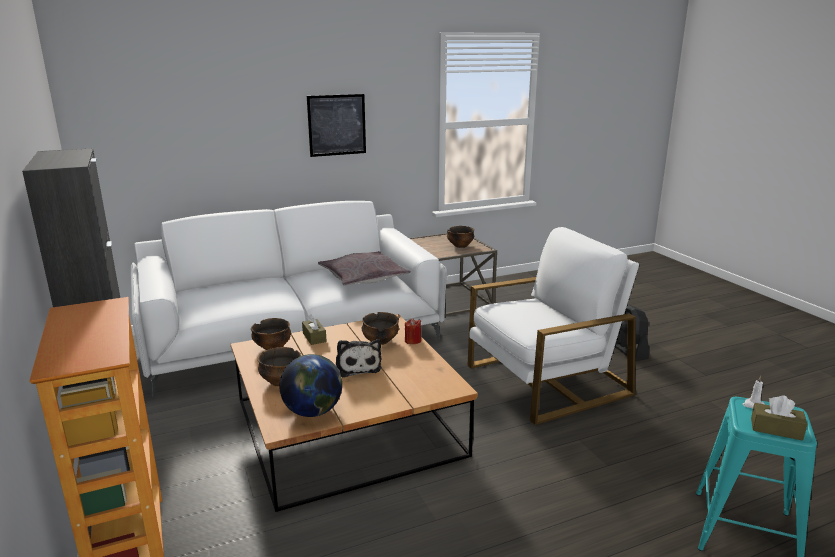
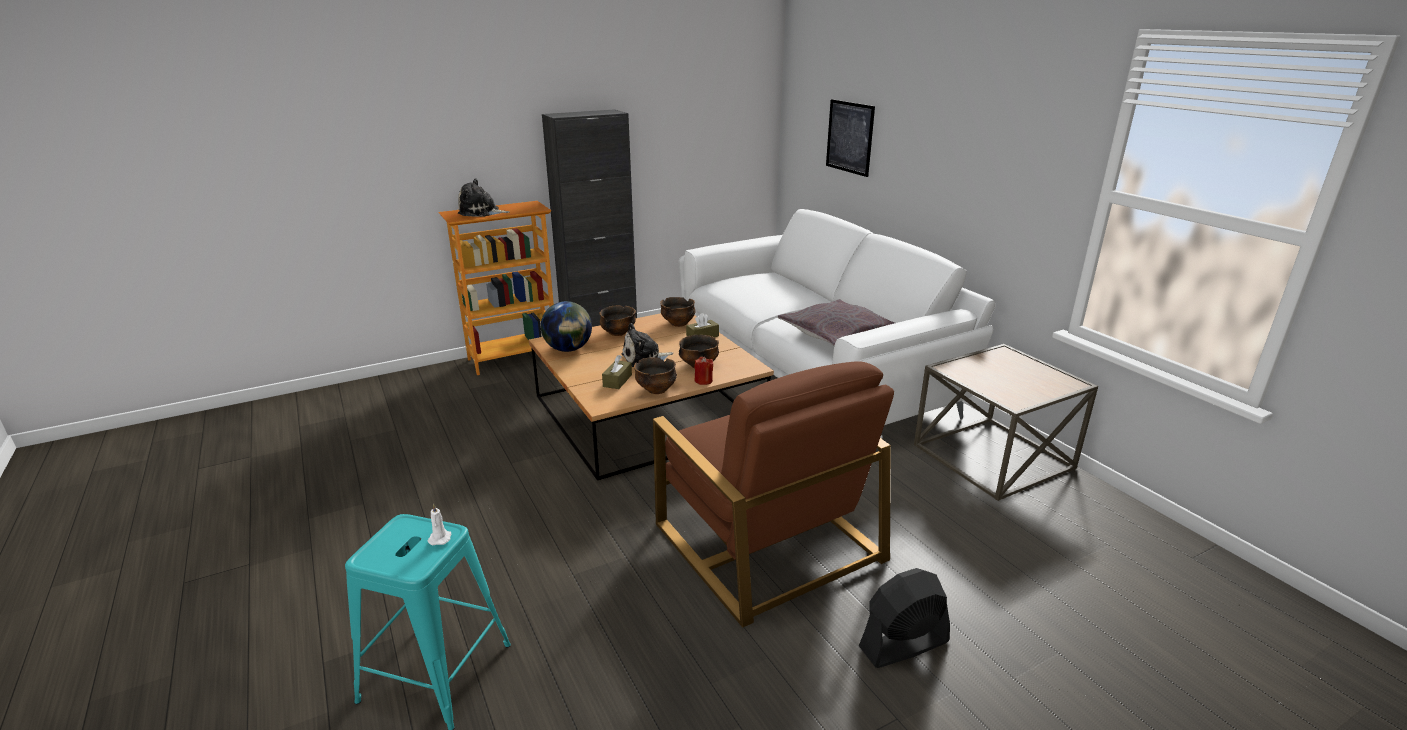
camera: 85 degrees right, 5 degrees up
picture [307,94,366,157] -> picture moved to [826,99,875,177]
bowl [447,226,474,248] -> bowl moved to [634,357,677,394]
white armchair [468,227,639,425] -> brown armchair [653,361,894,627]
brown tissue box [751,396,807,441] -> brown tissue box moved to [602,355,632,389]
none -> plush toy [458,178,510,217]

